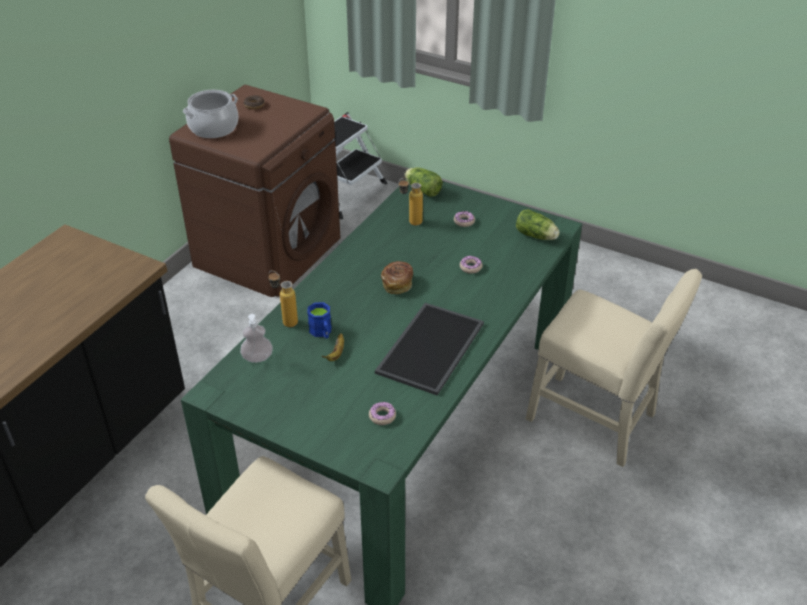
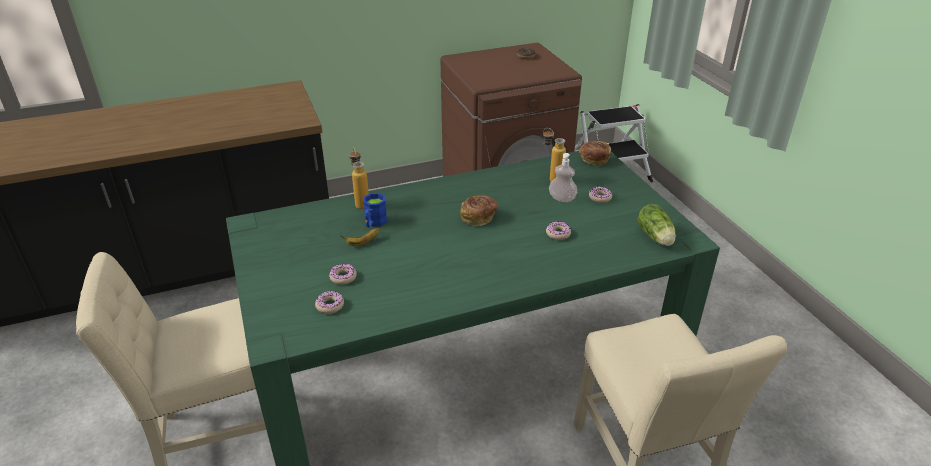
camera: 40 degrees right, 5 degrees down
cooking pot [183,90,238,138] -> none
soap dispenser [240,314,273,363] -> soap dispenser moved to [549,153,577,202]
tray [375,303,484,396] -> none
lettuce [404,167,443,197] -> bread [579,141,611,166]
none -> donut [329,264,357,285]

